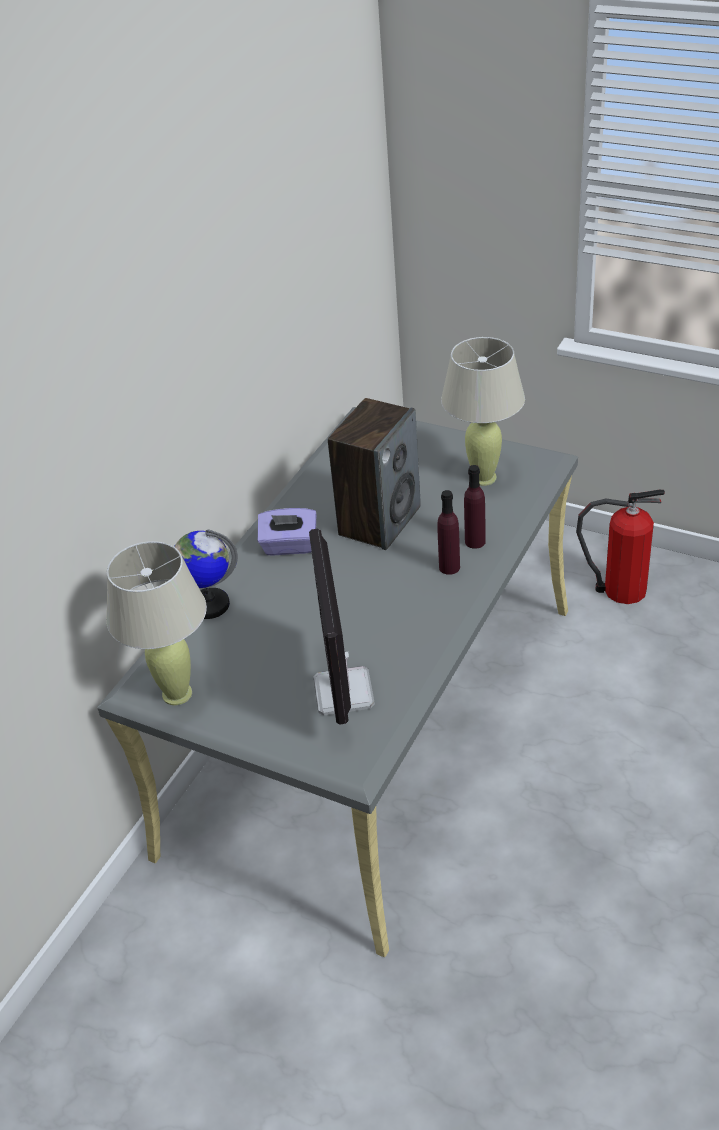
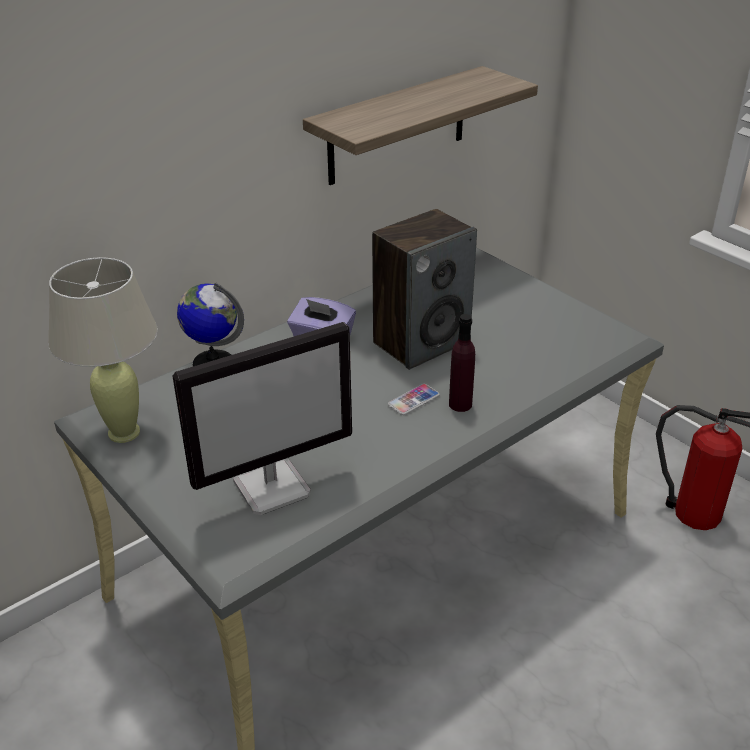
camera: 20 degrees right, 5 degrees down
monitor [309,529,375,725] -> monitor turned 135 degrees counterclockwise [173,322,352,515]
beige table lamp [441,337,525,486] -> none
purple bottle [464,465,486,549] -> none
none -> shelf [303,66,538,185]
none -> phone [388,384,440,415]

